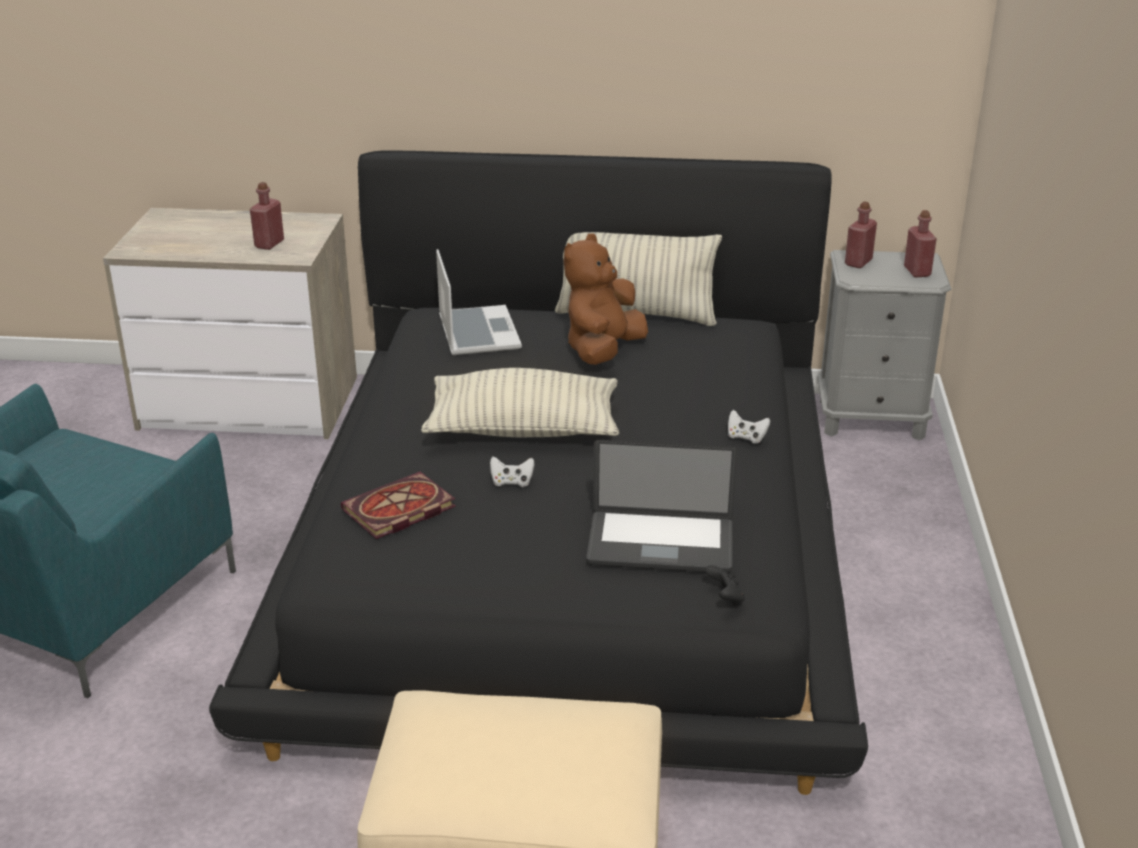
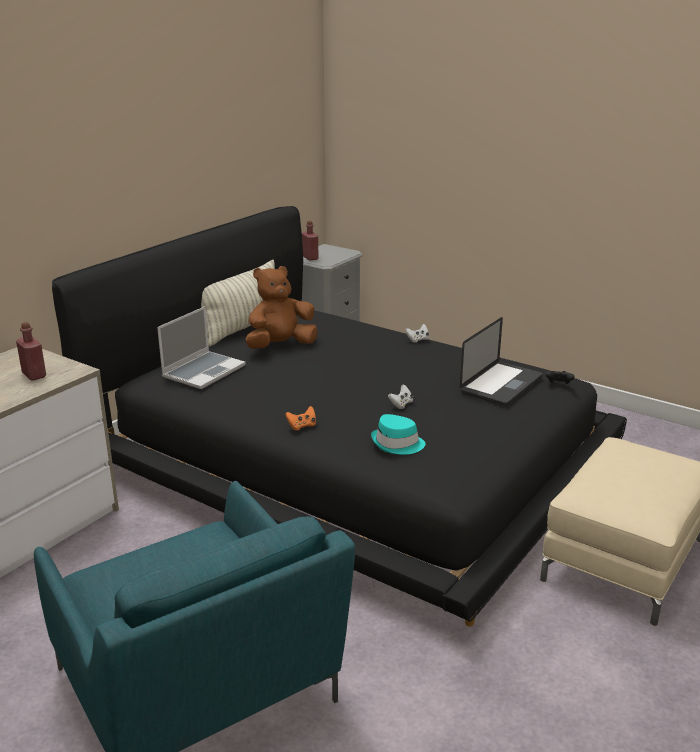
camera: 60 degrees left, 5 degrees down
book [341,472,456,539] -> turquoise hat [371,414,426,455]
pillow [421,368,620,438] -> none
laptop [436,249,522,355] -> laptop turned 105 degrees clockwise [157,306,246,389]
brown plush toy [564,233,648,365] -> brown plush toy turned 90 degrees clockwise [245,266,318,349]
red bottle [904,210,937,277] -> none
none -> orange game controller [285,406,316,430]

